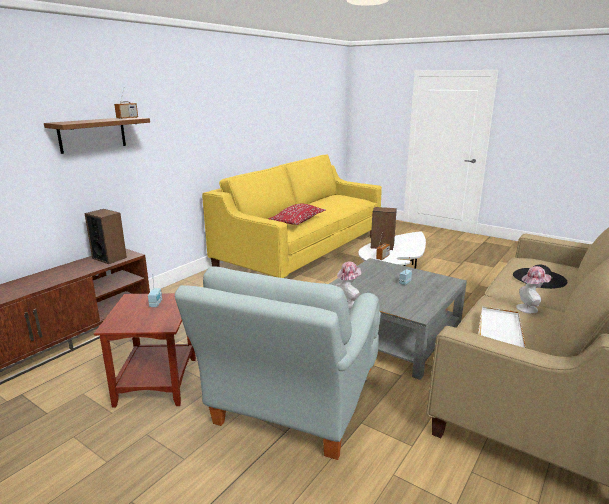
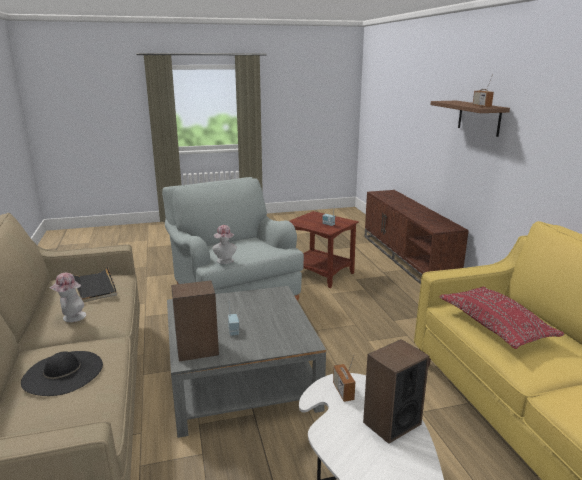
camera: 130 degrees right, 0 degrees up
speaker [84,209,127,264] -> speaker moved to [171,280,219,361]
white tray [478,306,526,348] -> black tray [71,266,117,302]

